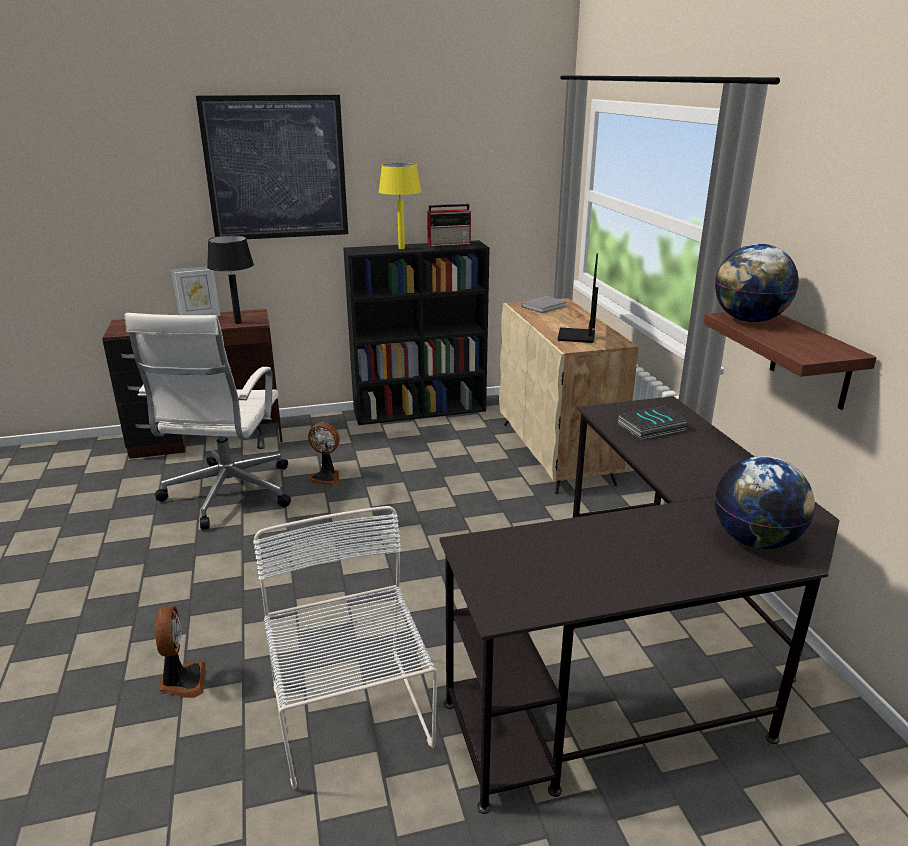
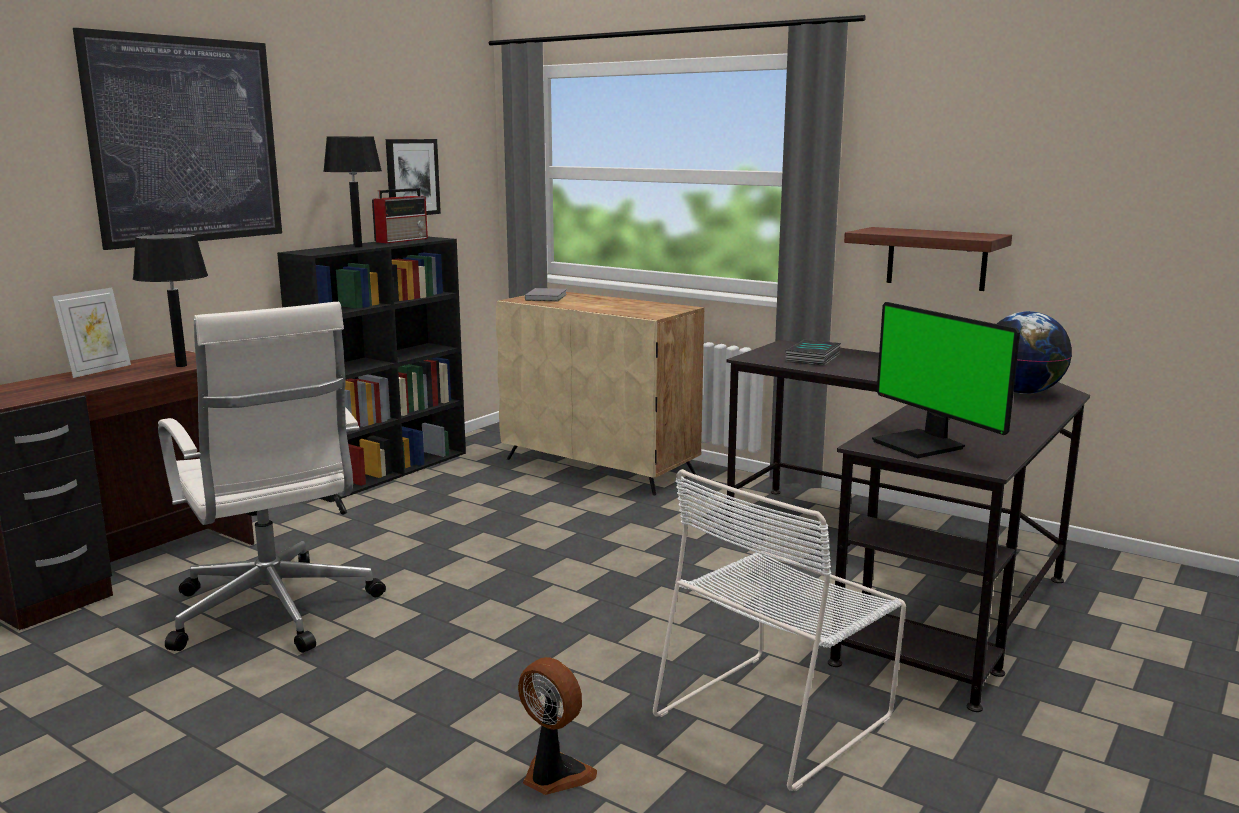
camera: 40 degrees left, 10 degrees down
white chair [254,506,437,789] -> white chair turned 75 degrees counterclockwise [653,469,906,791]
fan [307,423,340,486] -> none
yellow table lamp [379,163,422,249] -> black table lamp [323,136,382,247]
monitor [557,254,598,343] -> monitor moved to [872,302,1020,459]
globe [715,244,799,322] -> none
none -> picture [386,139,441,215]

